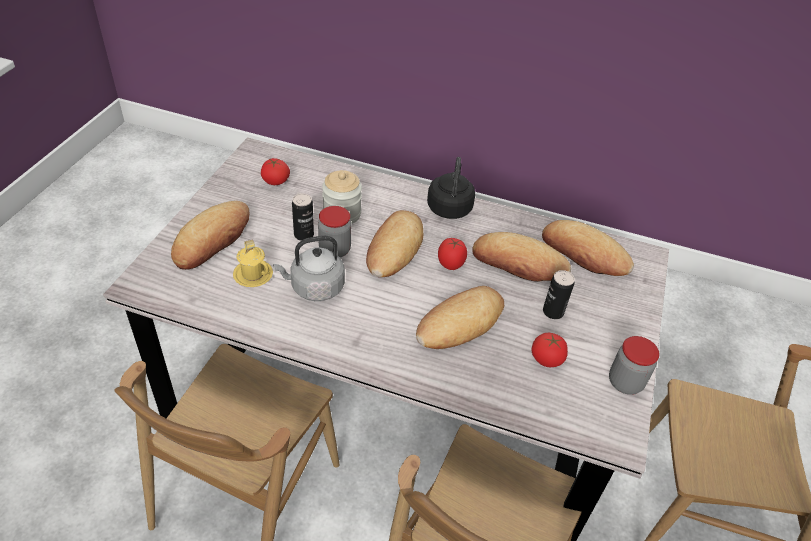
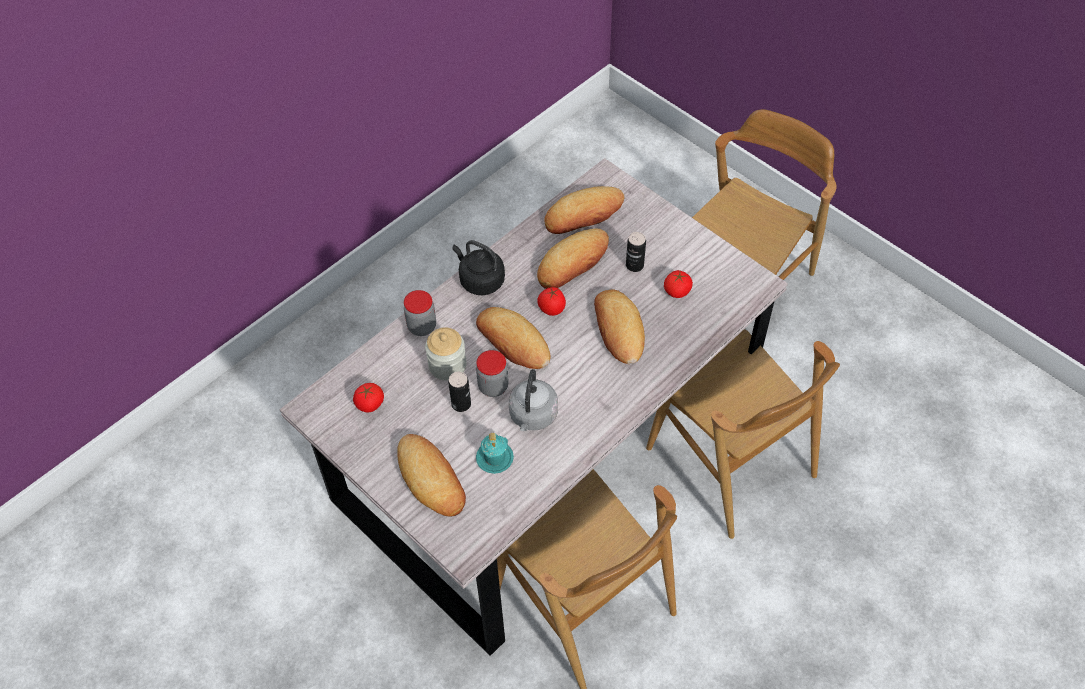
camera: 60 degrees left, 10 degrees up
yellow mug [233,240,273,287] -> turquoise mug [476,433,514,474]
jar [609,336,660,395] -> jar moved to [404,290,436,336]

